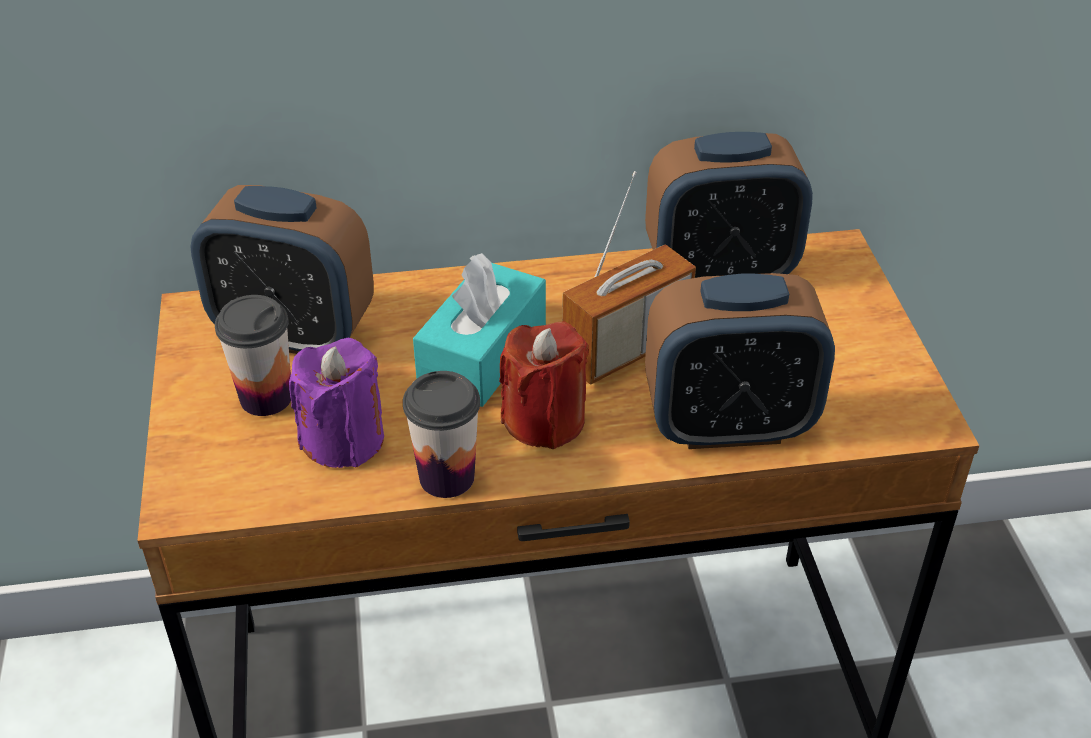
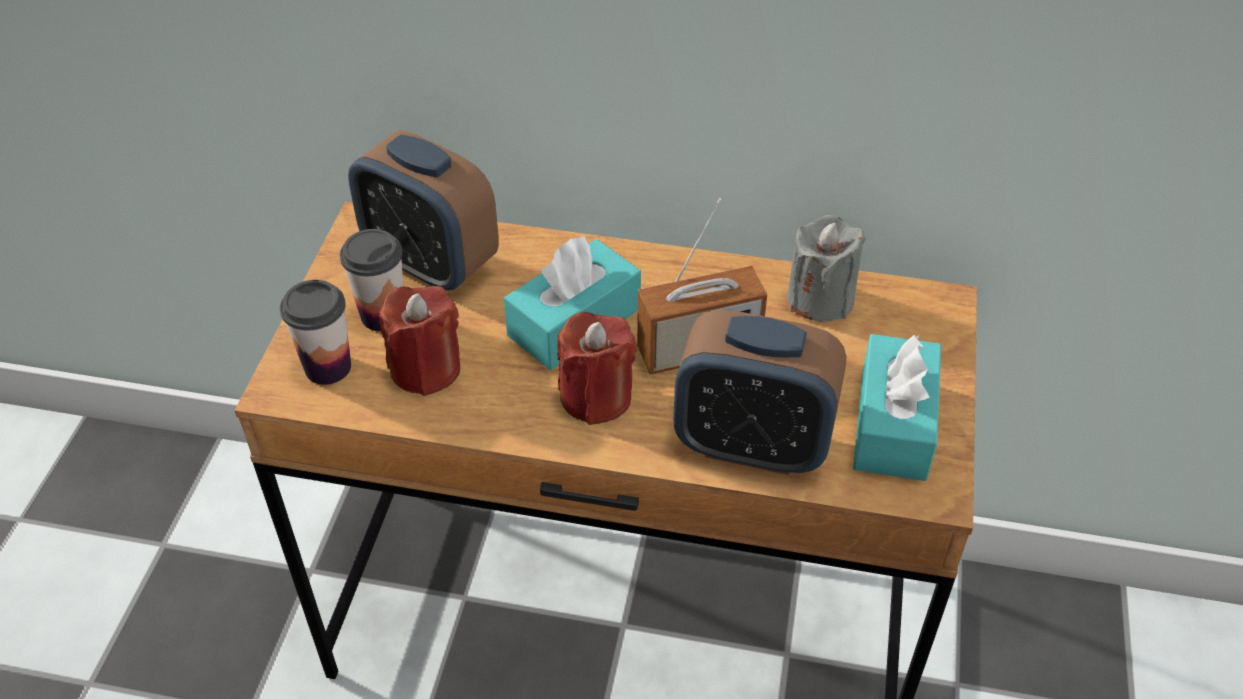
camera: 20 degrees right, 5 degrees up
purple candle [289,338,384,468] -> red candle [379,286,460,396]
cup [403,371,480,498] -> cup moved to [280,280,351,385]
alarm clock [645,132,813,278] -> grey candle [787,215,866,322]
none -> turquoise tissue box [853,334,941,481]

